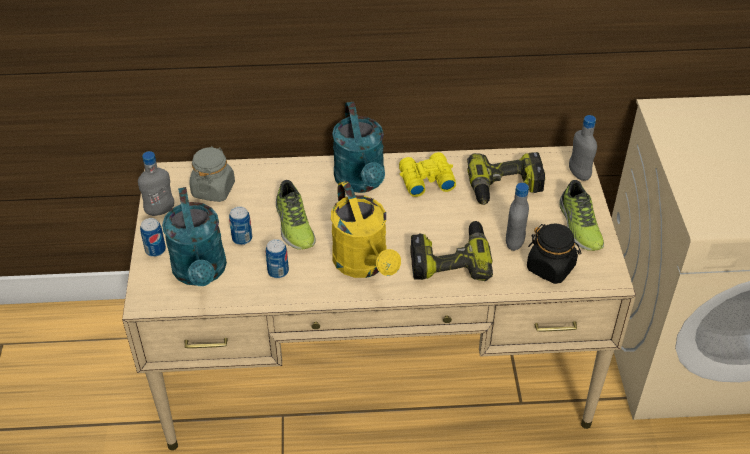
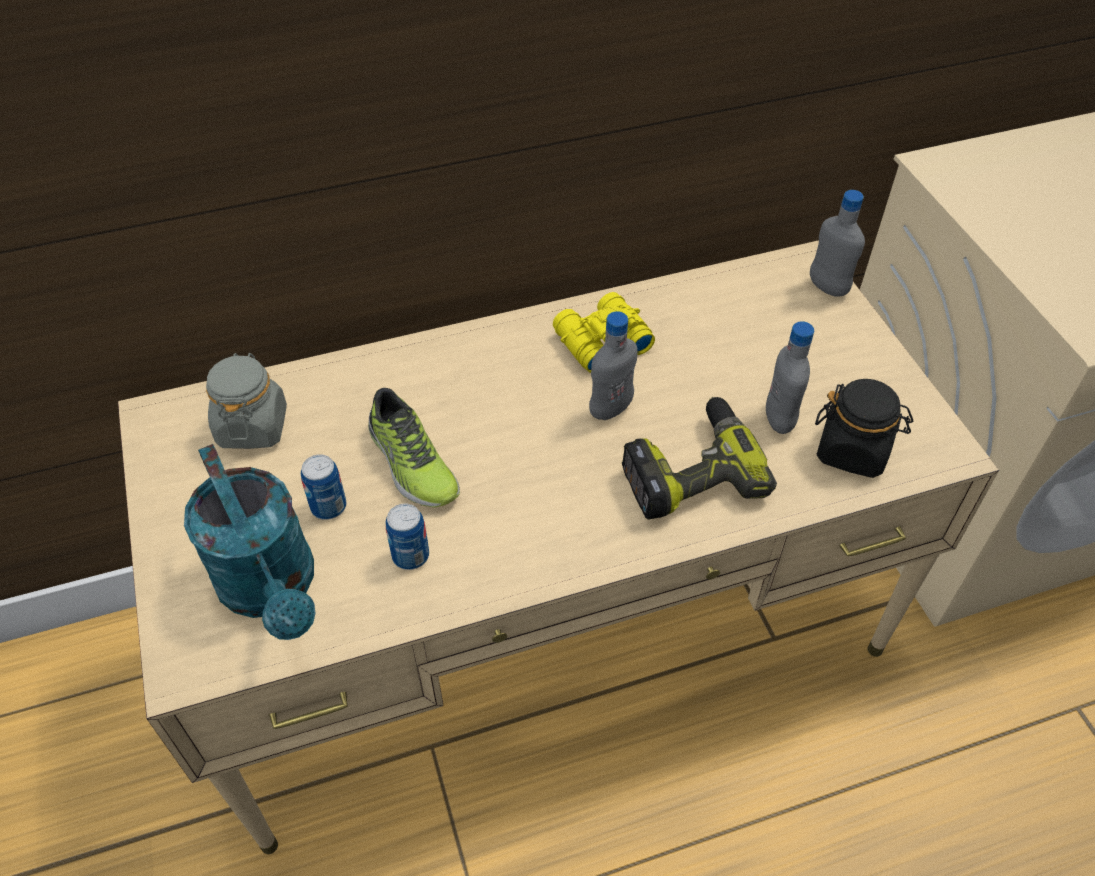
camera: 15 degrees left, 5 degrees up
grey bottle [138,151,174,216] -> grey bottle moved to [589,311,638,420]
can [140,218,166,257] -> none
yellow watering can [331,181,401,278] -> none
turquoise watering can [332,102,385,193] -> none
power drill [467,152,545,205] -> none
shoe [559,180,604,251] -> none

